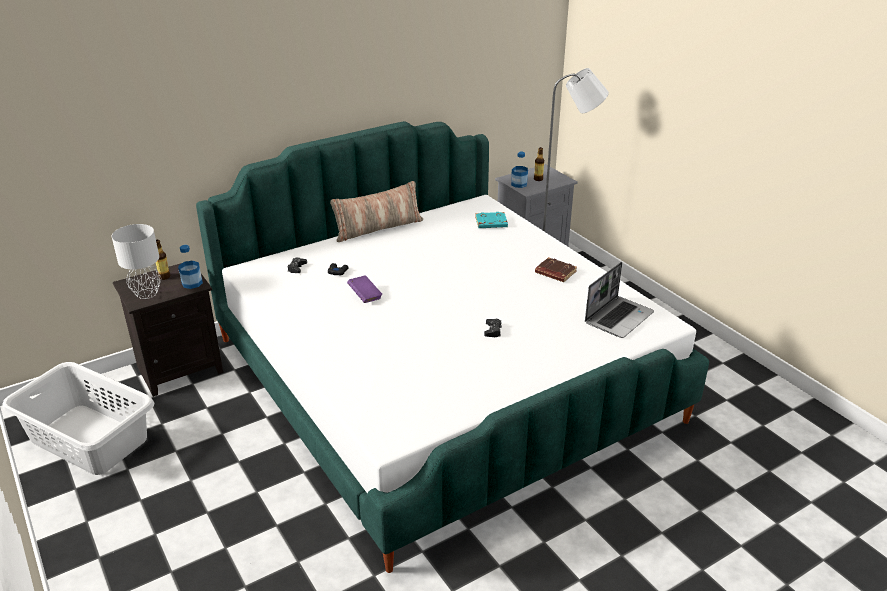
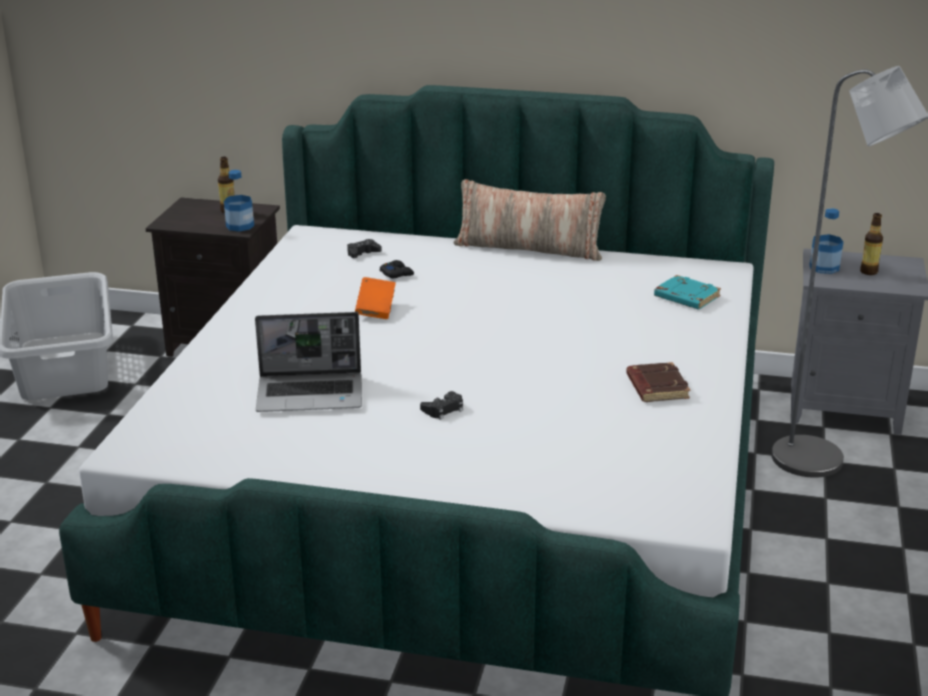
camera: 45 degrees right, 5 degrees down
grey table lamp [112,224,161,299] -> none
purple book [347,275,382,303] -> orange book [355,277,396,319]
laptop [585,262,654,338] -> laptop moved to [255,312,362,412]

